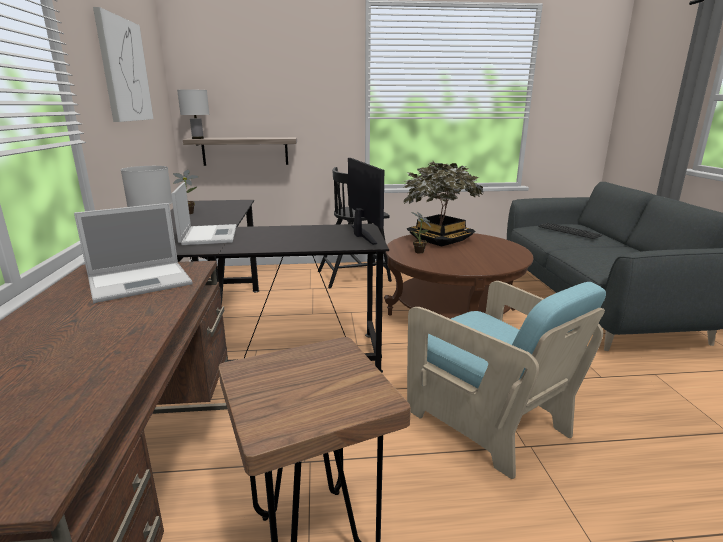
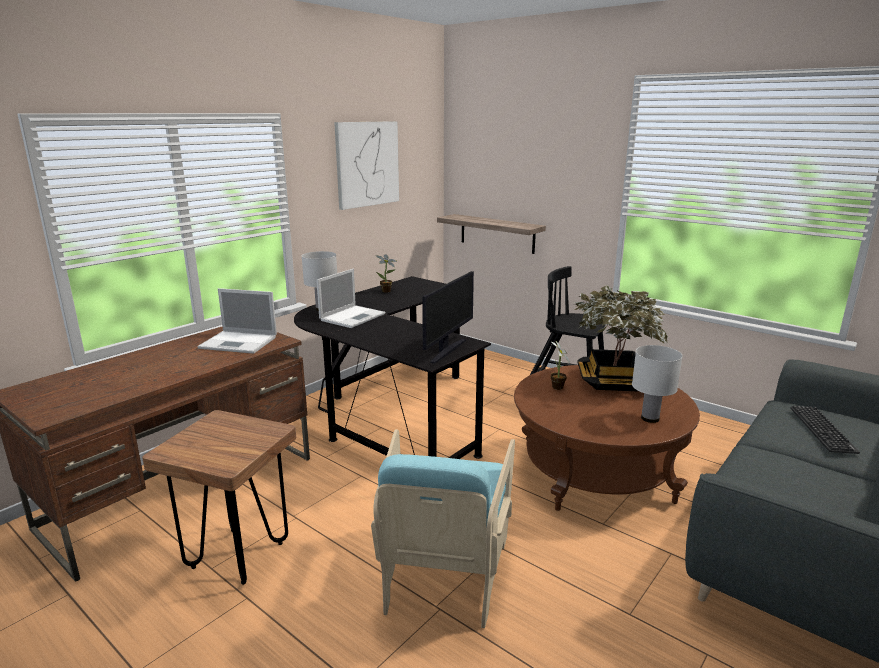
camera: 45 degrees right, 0 degrees up
white table lamp [177,89,210,139] -> white table lamp moved to [632,345,683,423]

